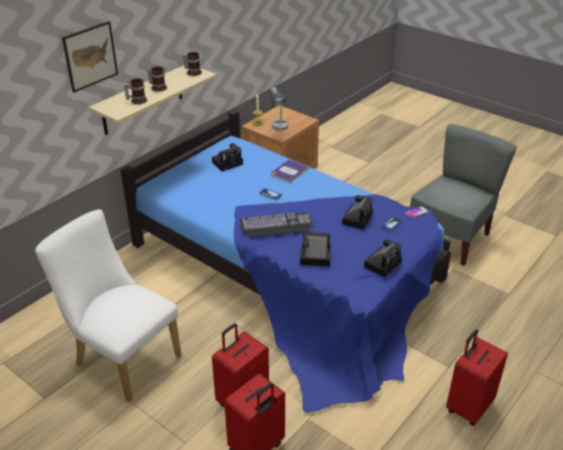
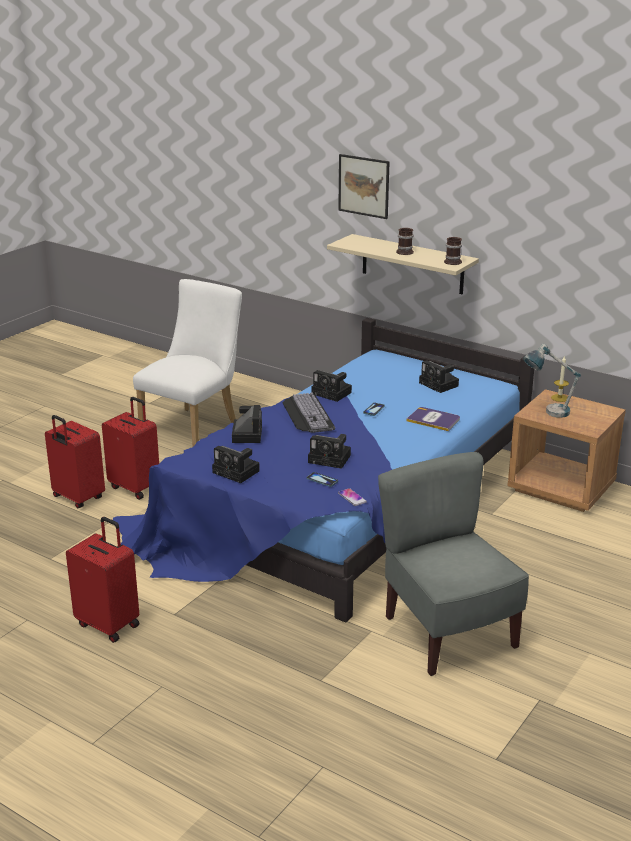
camera: 85 degrees right, 10 degrees down
mug [124,78,147,104] -> none
grey chair [410,124,517,266] -> grey chair turned 150 degrees counterclockwise [378,452,529,676]
none -> camera [311,370,352,402]

